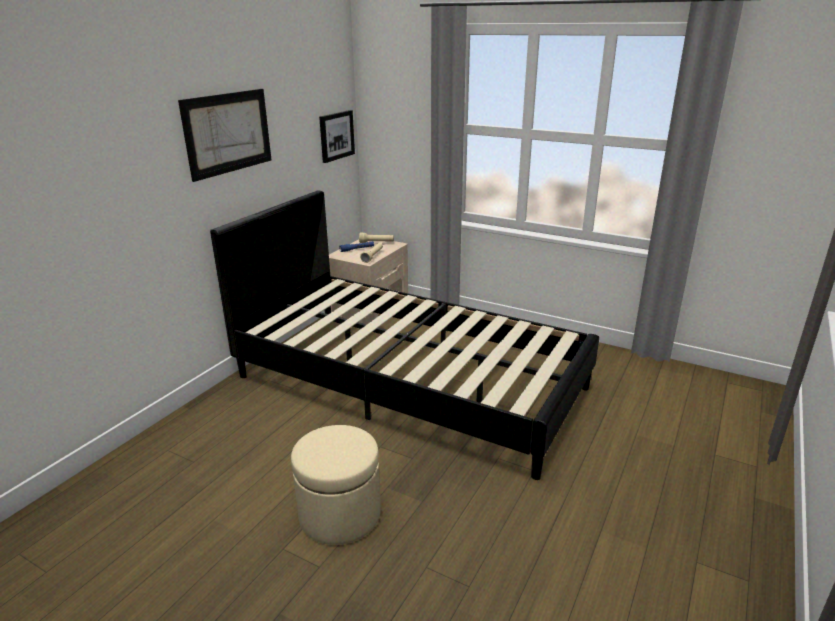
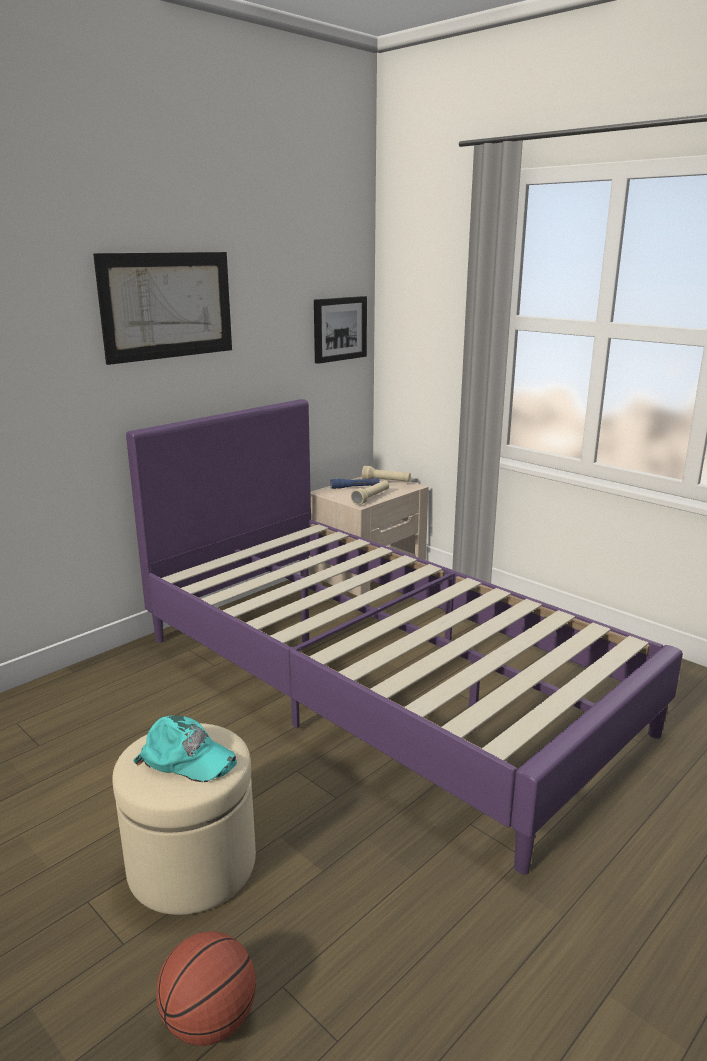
camera: 15 degrees right, 5 degrees down
black bed [210,190,599,480] -> purple bed [126,399,683,875]
none -> turquoise cap [133,716,237,782]
none -> basketball [156,931,256,1046]

